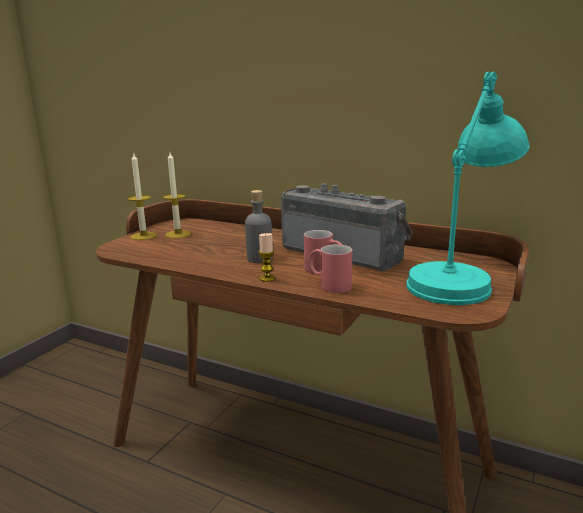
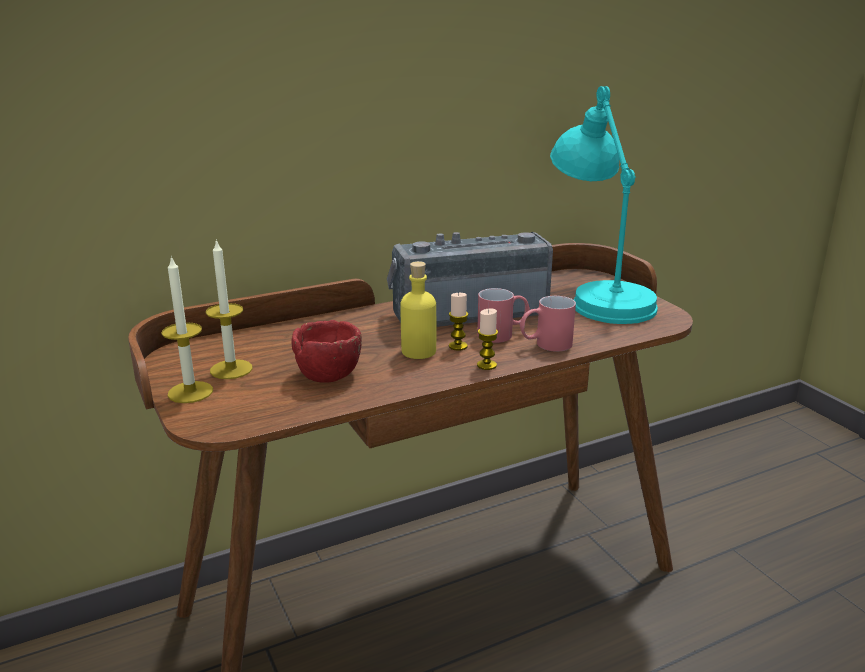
camera: 55 degrees left, 5 degrees up
grey bottle [245,190,273,263] -> yellow bottle [400,261,436,359]
none -> red bowl [292,320,362,383]
none -> candle [449,293,468,351]

